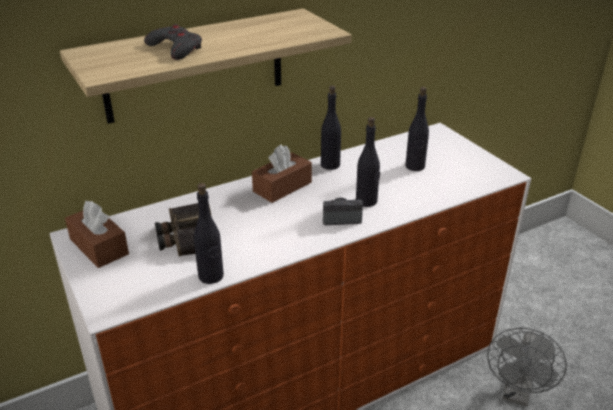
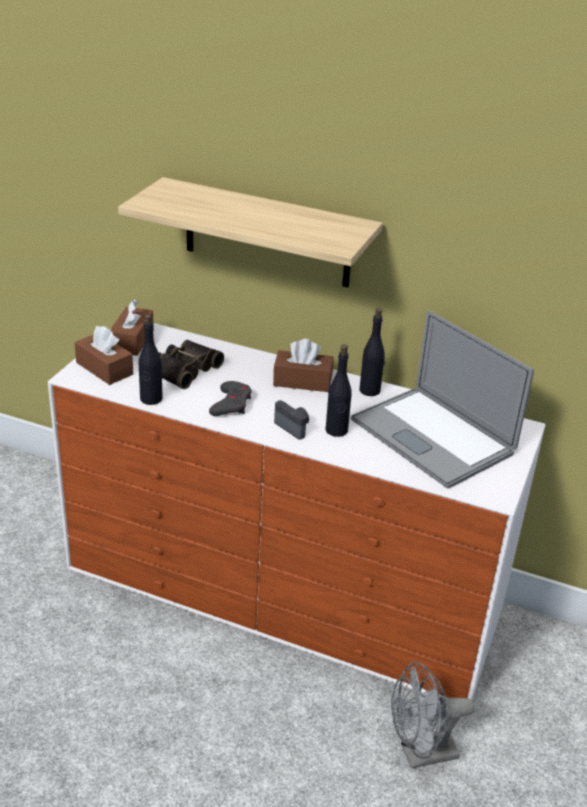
camera: 50 degrees right, 0 degrees up
grey game controller [144,24,202,60] -> grey game controller moved to [209,381,252,416]
black bottle [405,87,429,171] -> laptop [351,310,534,488]
none -> brown tissue box [75,326,133,385]

